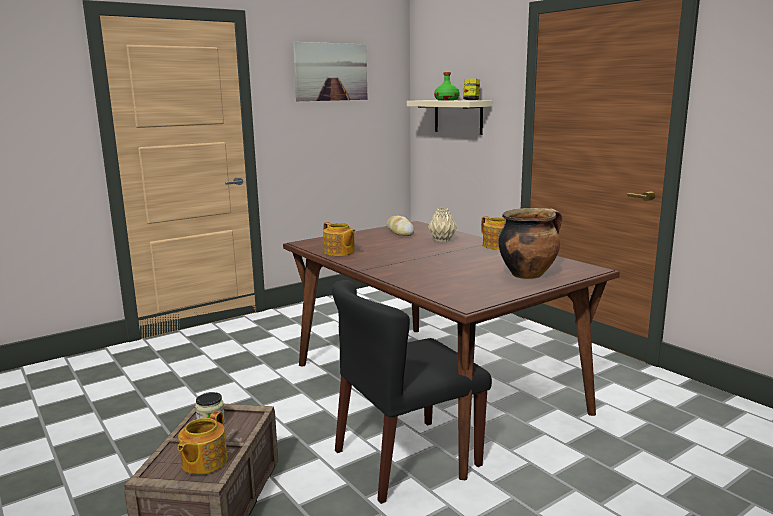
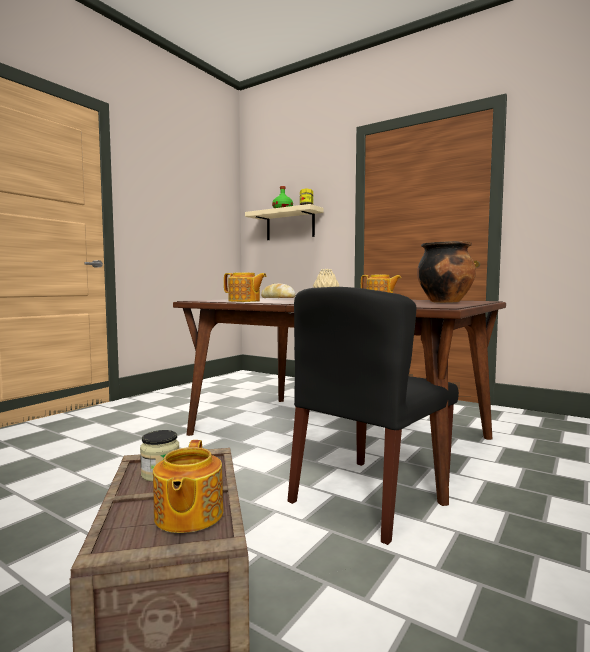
camera: 20 degrees left, 10 degrees down
picture [293,42,367,101] -> none

